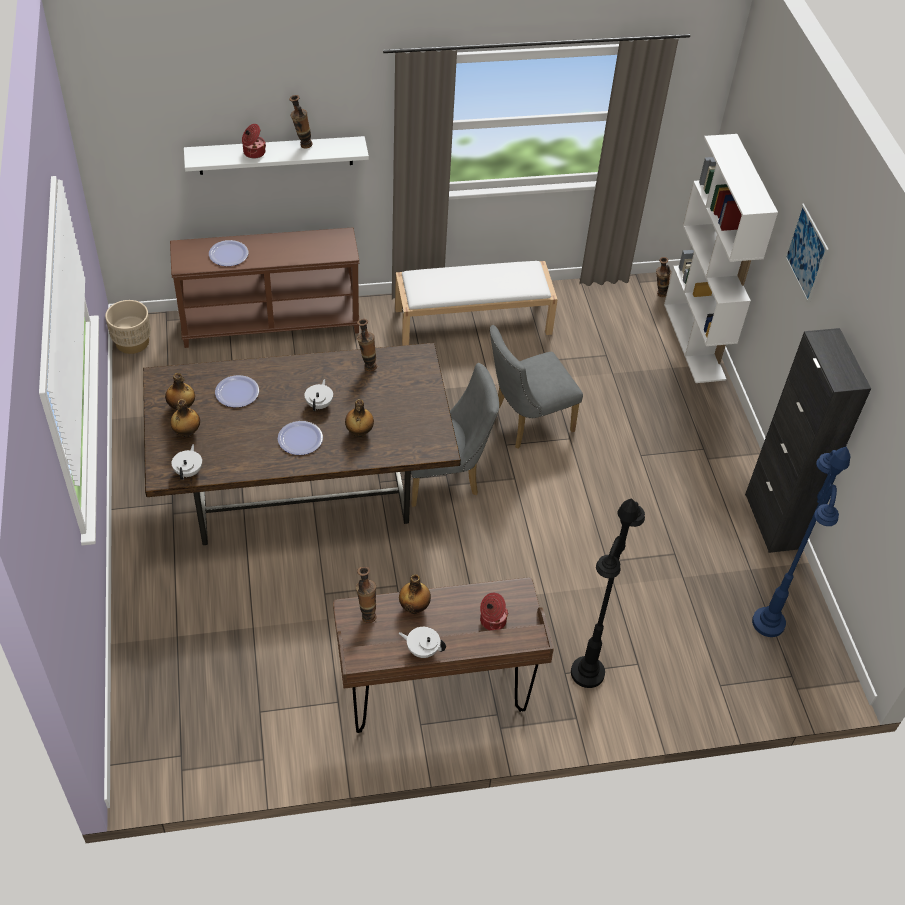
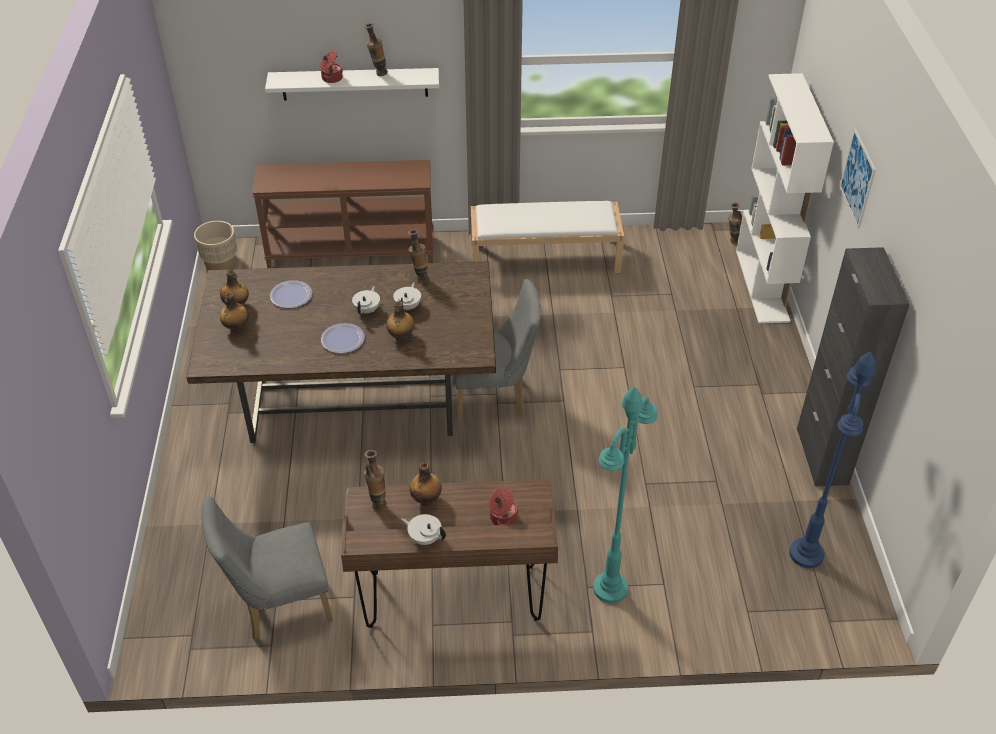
camera: 10 degrees right, 5 degrees down
white teapot [172,444,202,480] -> white teapot moved to [393,282,421,311]
plate [209,240,248,266] -> none
grey chair [490,325,583,449] -> grey chair moved to [201,496,333,640]
black floor lamp [571,498,645,688] -> turquoise floor lamp [593,387,657,603]

